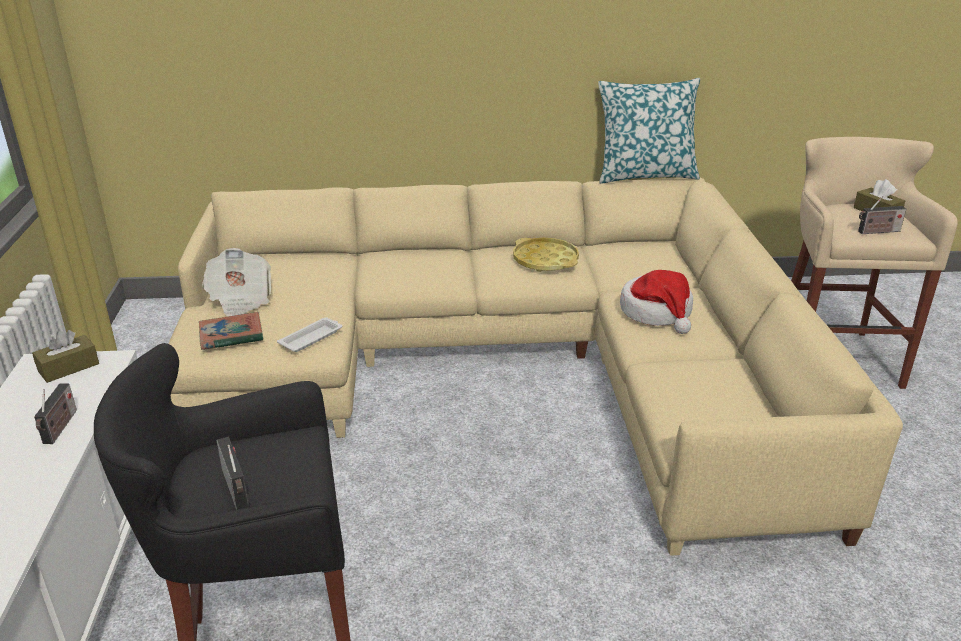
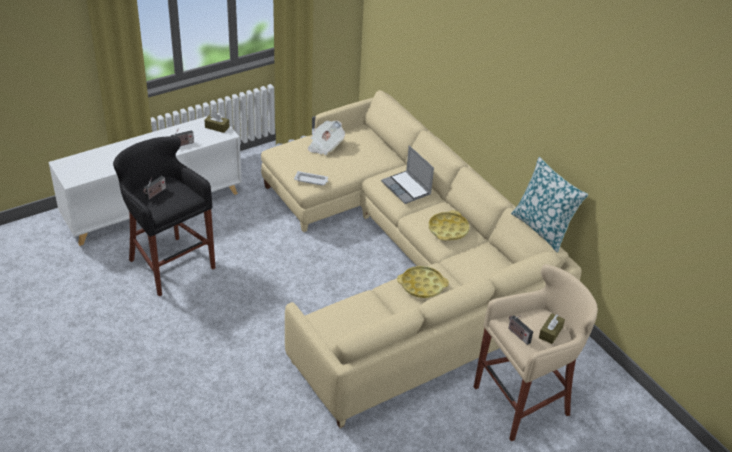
camera: 60 degrees right, 10 degrees up
book [199,312,263,350] -> none
hat [620,270,693,334] -> yellow tray [397,266,449,298]
none -> laptop [381,146,434,204]

